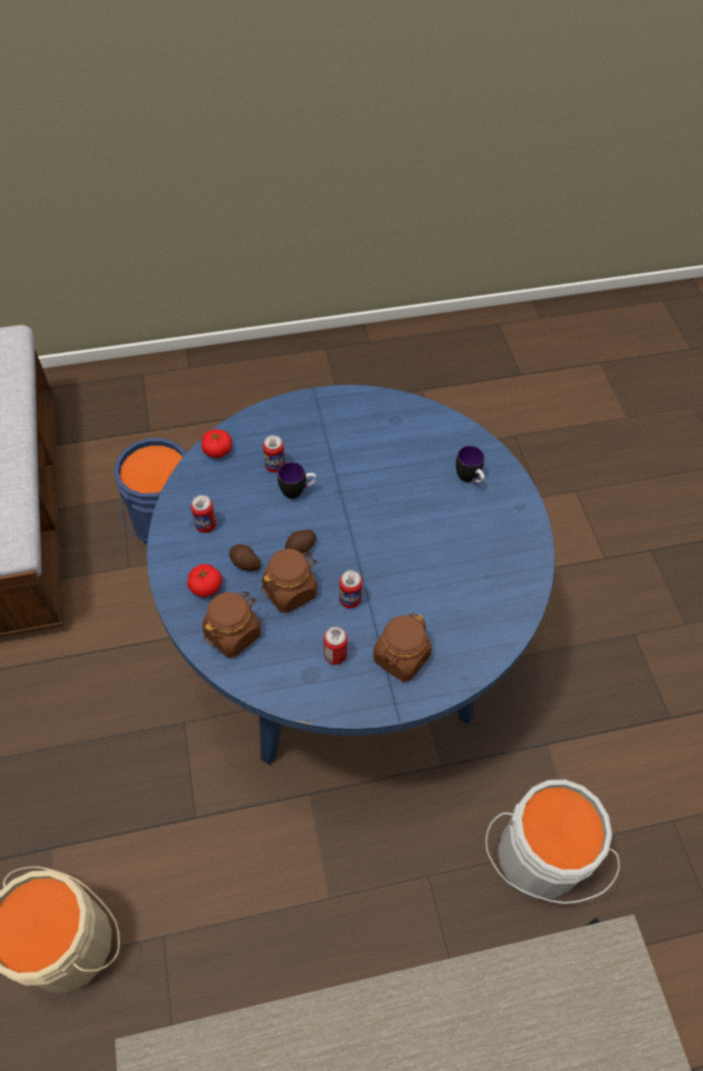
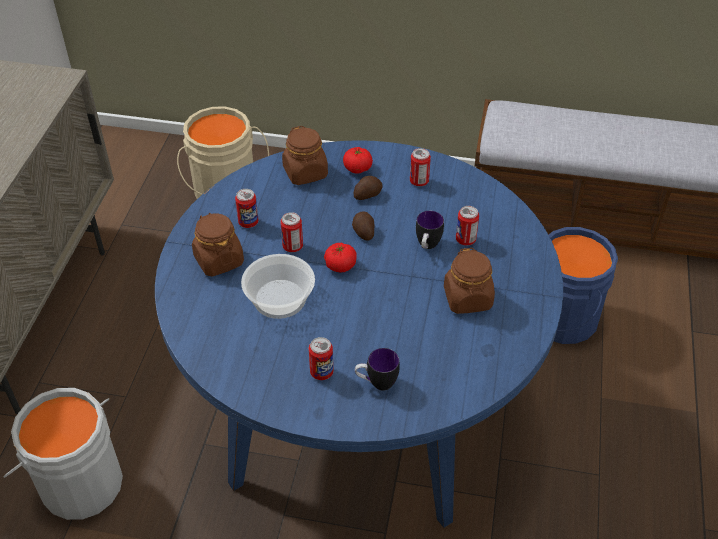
camera: 115 degrees right, 10 degrees down
tomato [201,429,232,458] -> tomato moved to [324,243,357,272]
brown jar [261,549,317,613] -> brown jar moved to [444,248,495,314]
none -> bowl [241,254,315,319]
none -> can [309,337,333,380]

